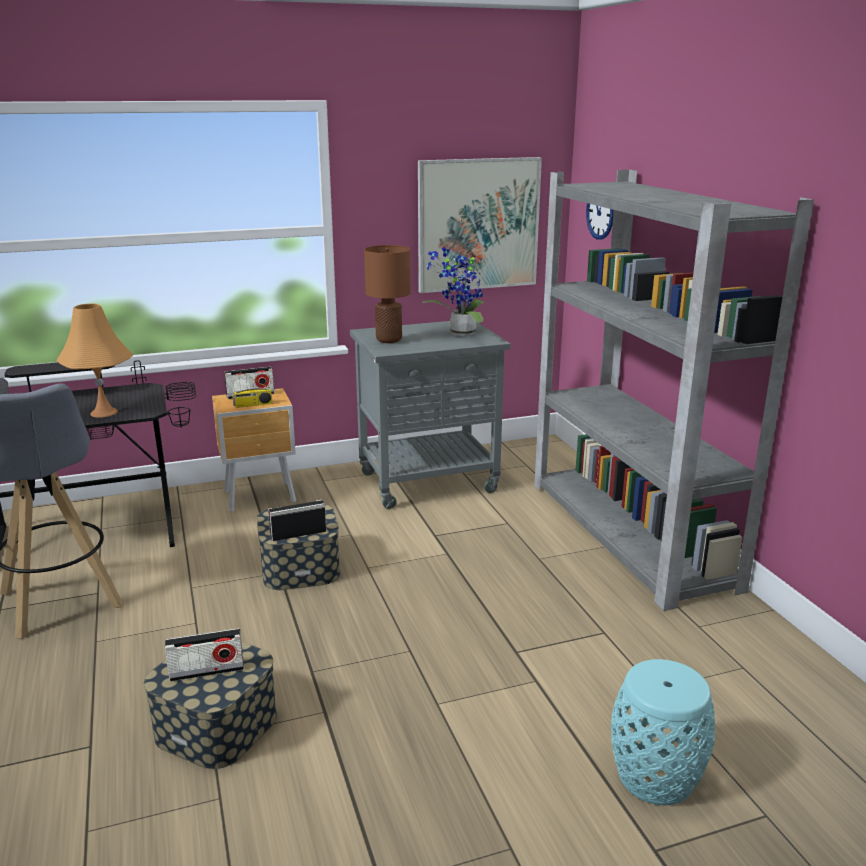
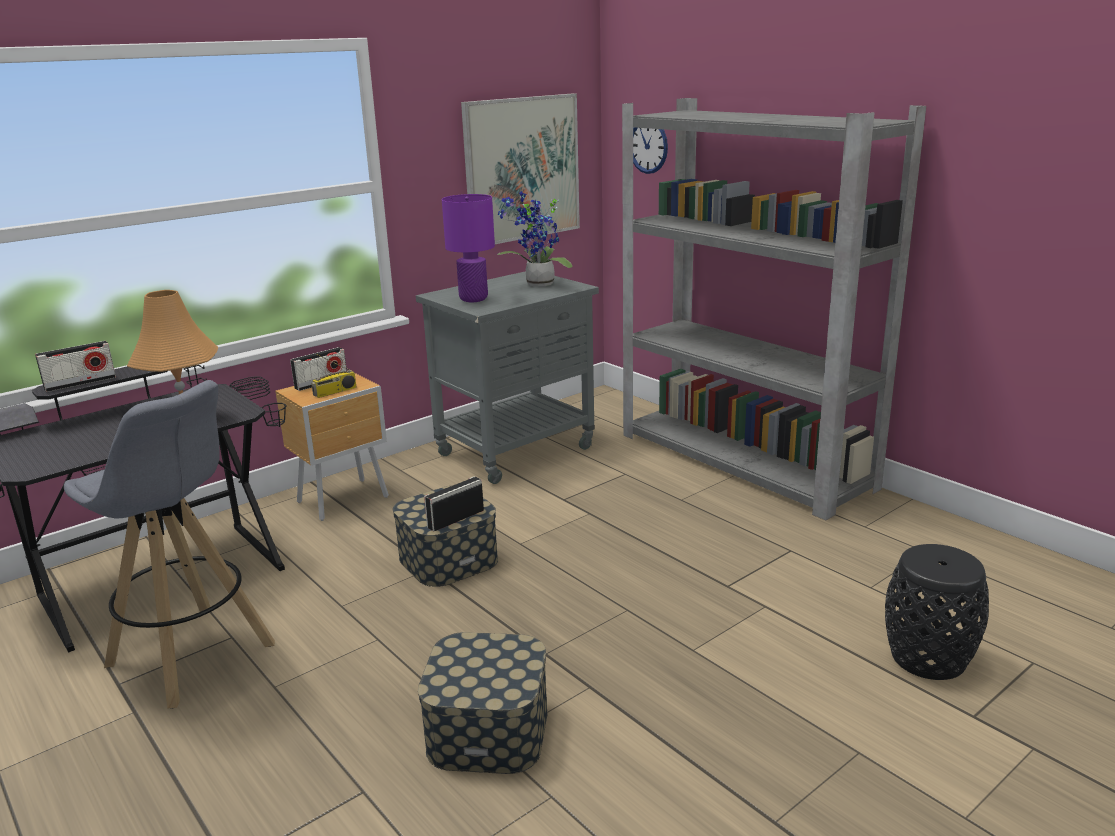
camera: 20 degrees left, 0 degrees up
radio [165,628,244,682] -> radio moved to [35,341,116,392]
brown table lamp [364,245,411,343] -> purple table lamp [442,194,495,302]
turquoise stool [611,659,715,805] -> black stool [885,544,989,680]

